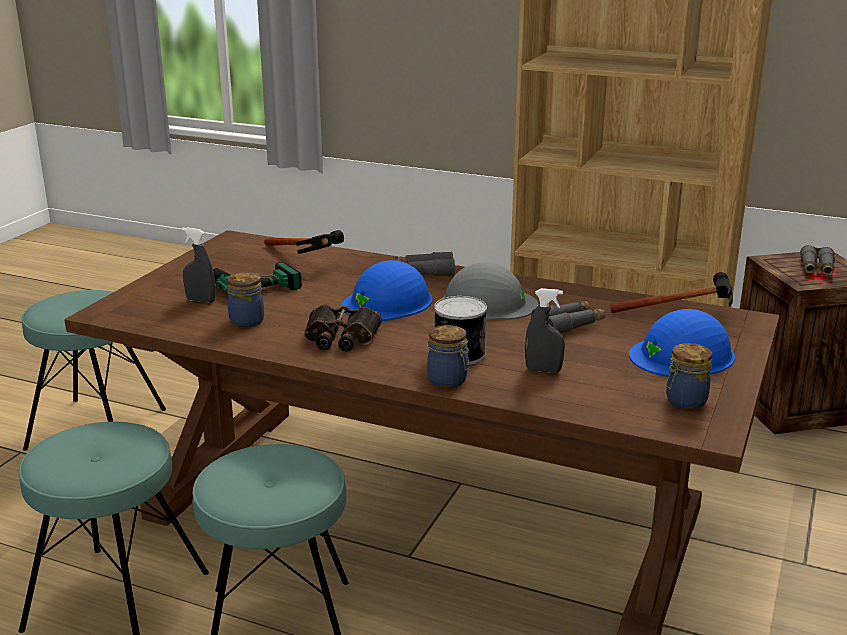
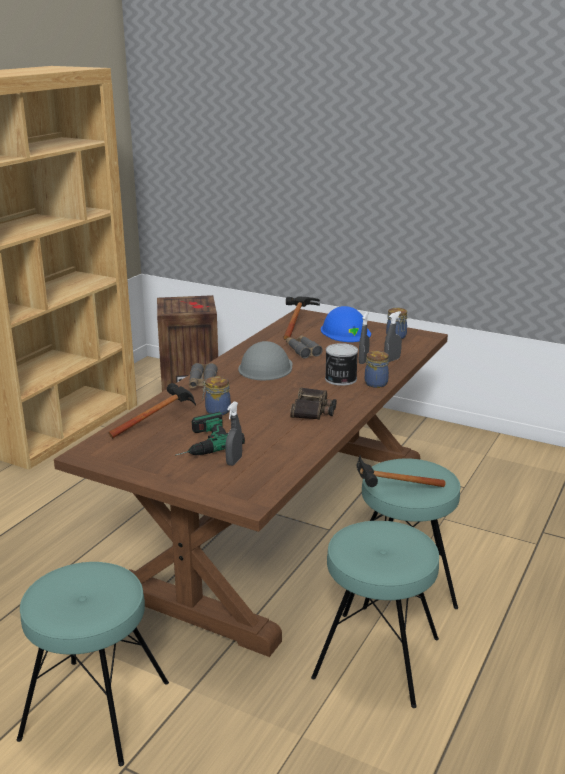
camera: 85 degrees left, 0 degrees up
jar [227,272,264,327] -> jar moved to [202,376,231,415]
blue hard hat [341,260,433,321] -> none
grey binoculars [800,245,835,276] -> none
none -> hammer [357,455,446,487]
none -> grey spray bottle [384,311,402,362]

